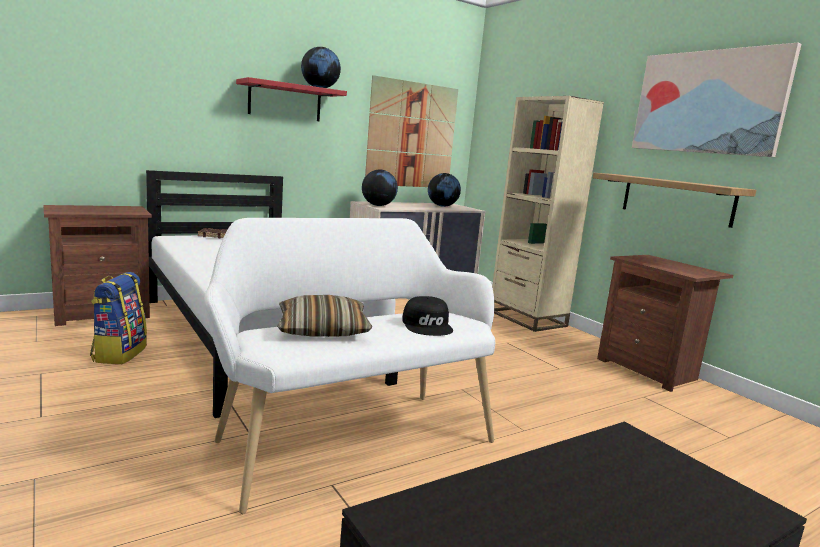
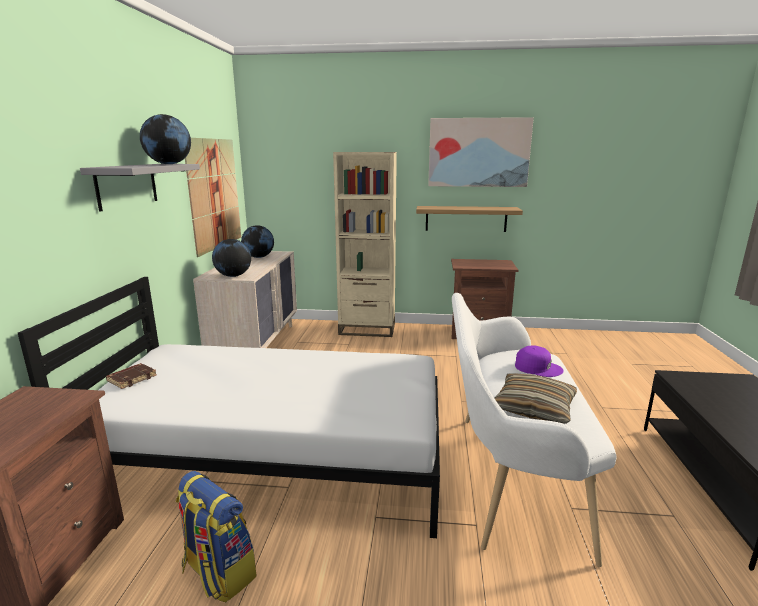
camera: 50 degrees left, 5 degrees up
red shelf [236,77,347,121] -> grey shelf [80,164,200,212]
black cap [402,296,453,336] -> purple cap [515,345,564,377]

